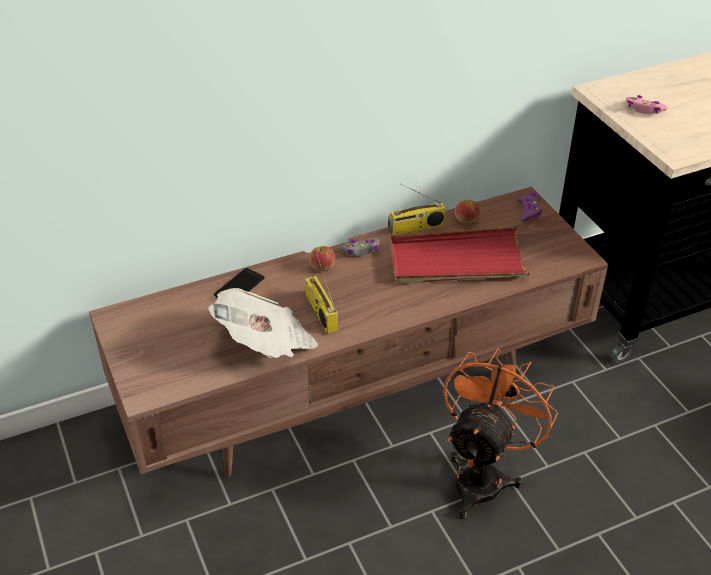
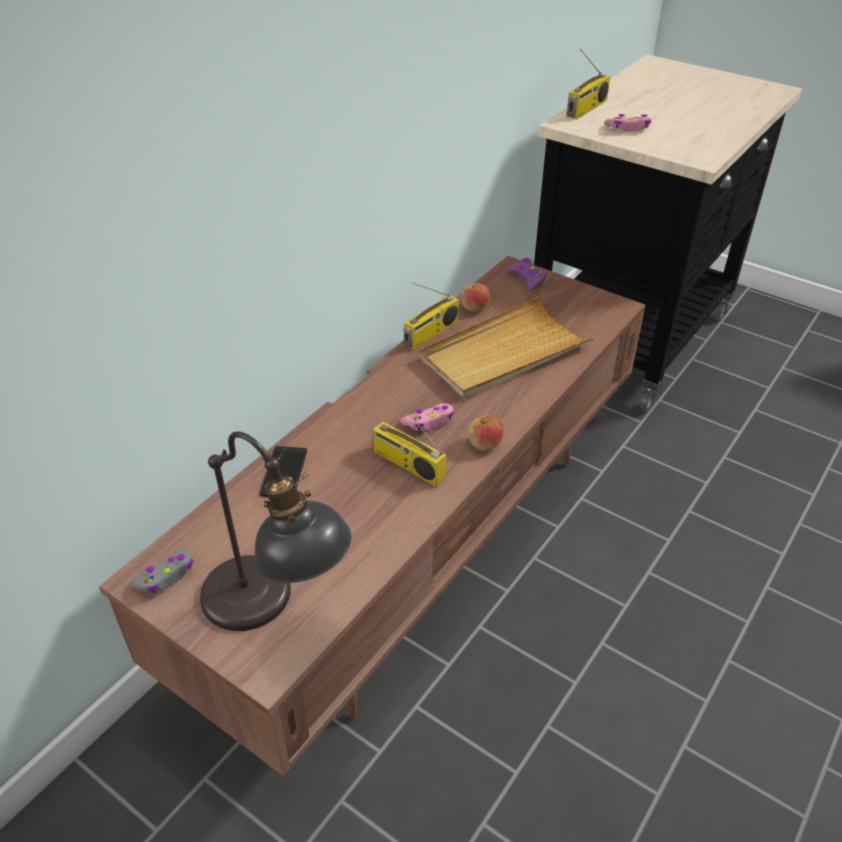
camera: 30 degrees left, 0 degrees up
newspaper [208,288,319,359] -> none
apple [309,246,335,271] -> apple moved to [468,415,504,451]
grey game controller [339,238,380,256] -> grey game controller moved to [129,548,193,594]
red tray [390,227,530,285] -> beige tray [419,296,594,399]
orange fan [443,348,558,519] -> none
none -> grey table lamp [200,431,351,631]
none -> pink game controller [400,403,454,431]
none -> radio [566,49,610,120]

